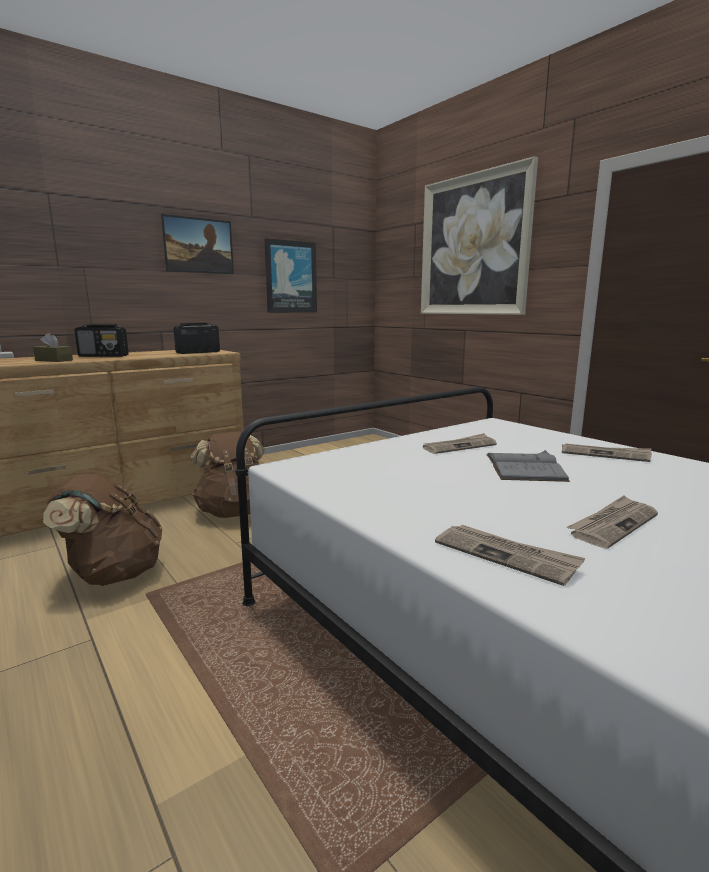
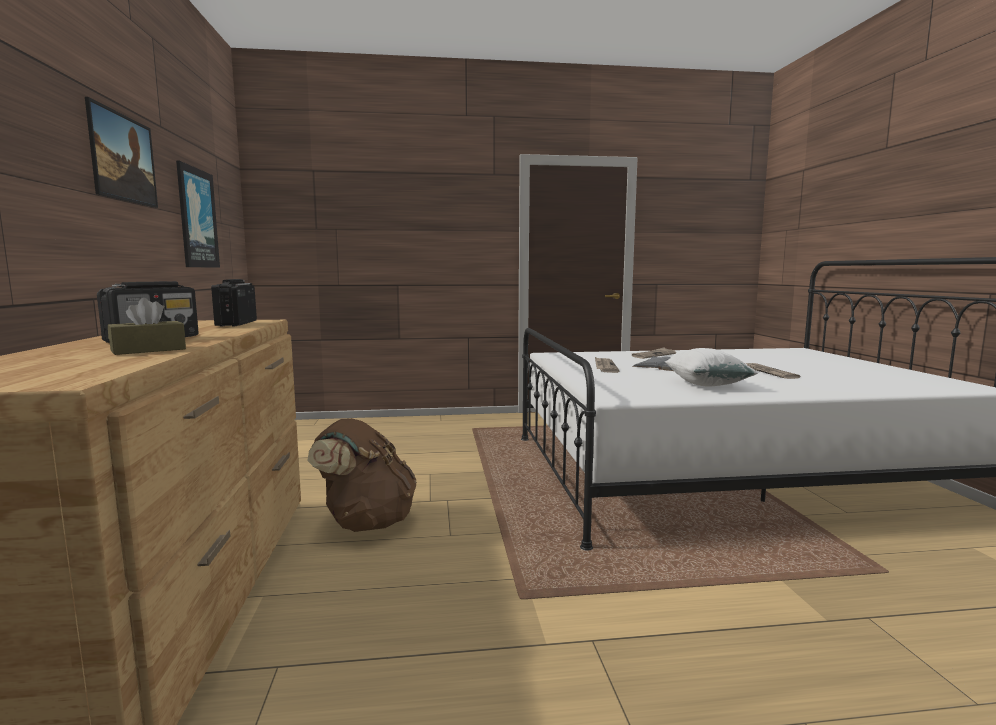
camera: 60 degrees left, 5 degrees down
brown backpack [43,474,162,586] -> none
picture [421,156,538,315] -> none
newspaper [435,525,585,586] -> none
none -> white pillow [665,348,758,387]

